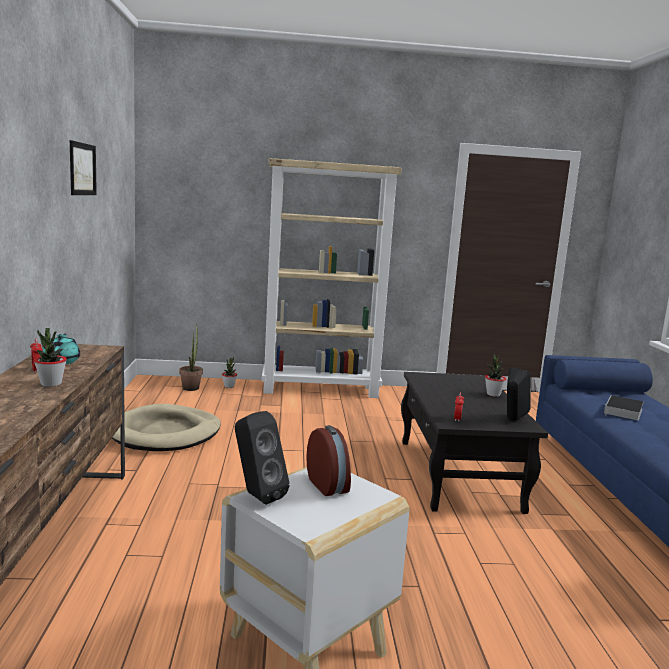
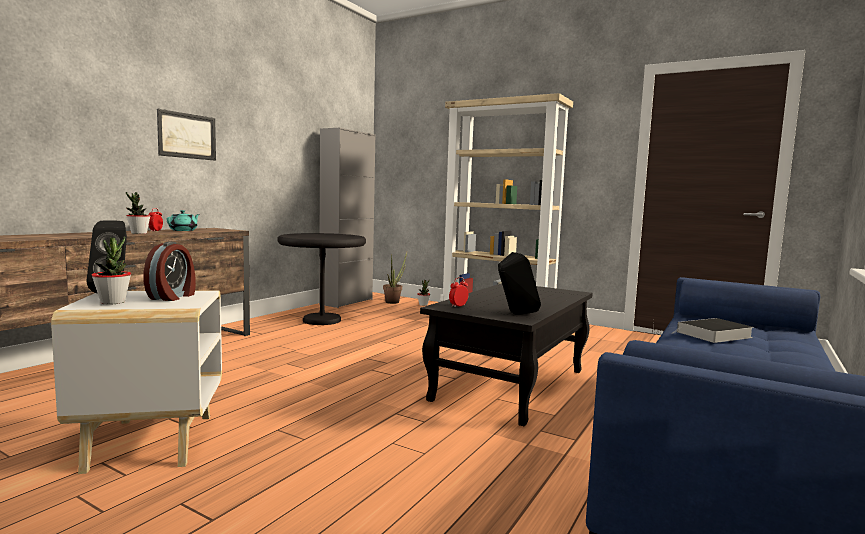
camera: 35 degrees right, 5 degrees down
picture [70,140,97,195] -> picture moved to [157,109,216,161]
beige dog bed [112,404,221,451] -> black side table [278,233,366,325]
potted plant [485,354,506,397] -> potted plant moved to [92,236,131,305]
none -> grey cabinet [319,128,375,308]

